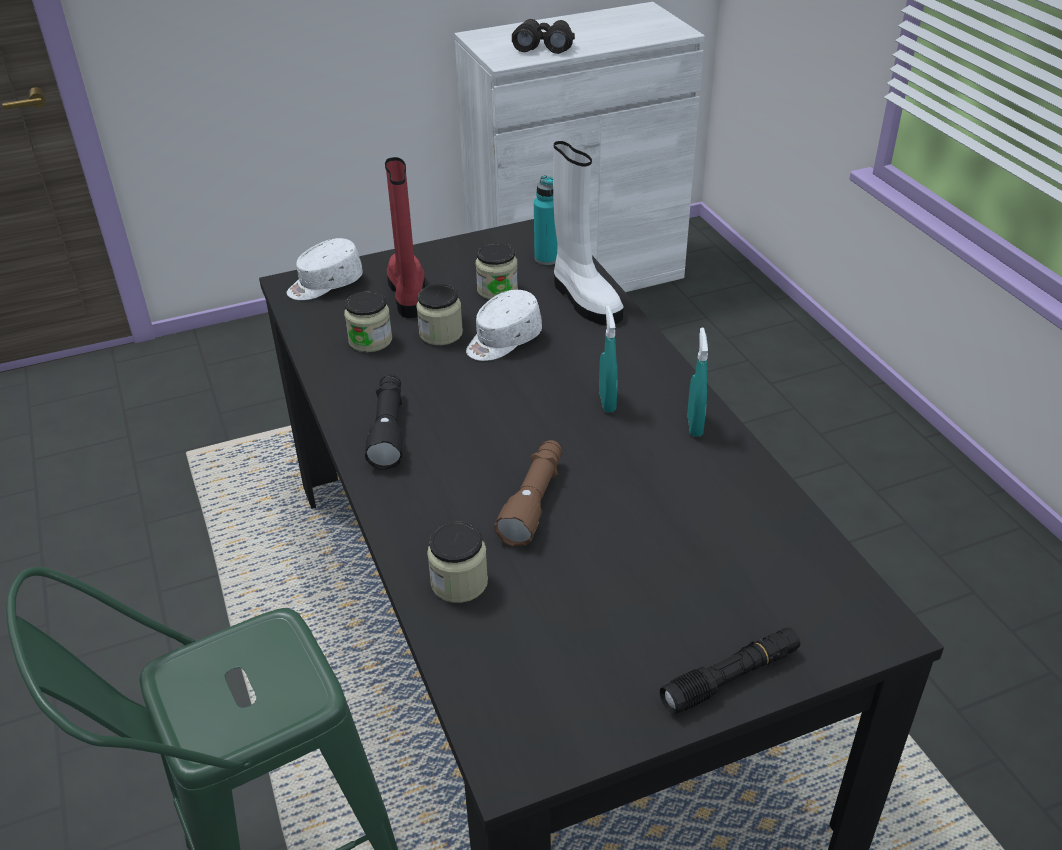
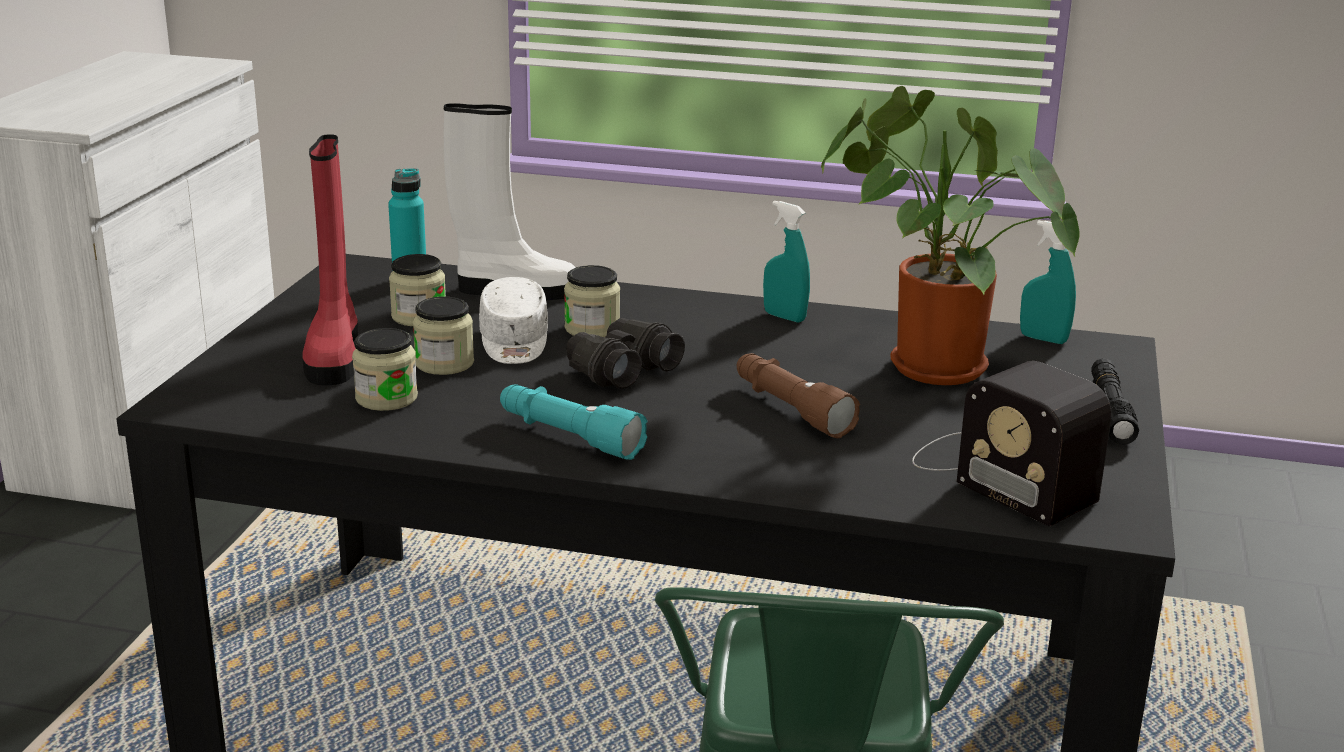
camera: 55 degrees left, 15 degrees down
white cap [287,238,363,300] -> none
black flashlight [365,374,403,470] -> turquoise flashlight [500,384,648,460]
red boot [385,157,425,318] -> red boot turned 120 degrees counterclockwise [303,134,358,386]
jar [427,522,488,603] -> jar moved to [564,265,620,337]
black binoculars [512,19,575,54] -> black binoculars moved to [566,318,685,389]
turquoise spray bottle [599,306,618,412] -> turquoise spray bottle moved to [1020,220,1076,344]
none -> potted plant [821,86,1080,385]
none -> radio [912,361,1111,526]

